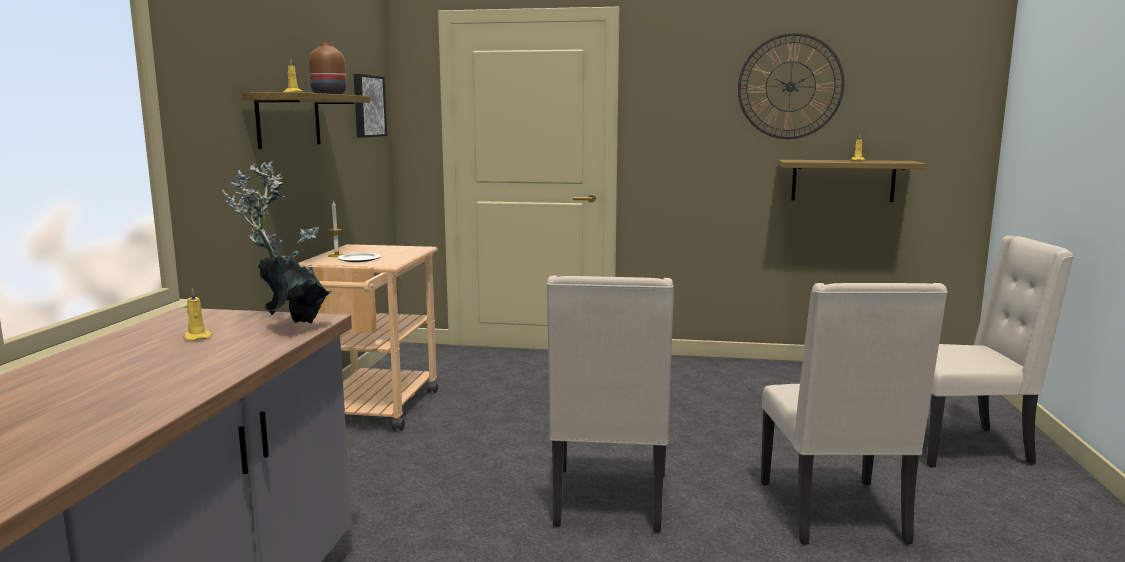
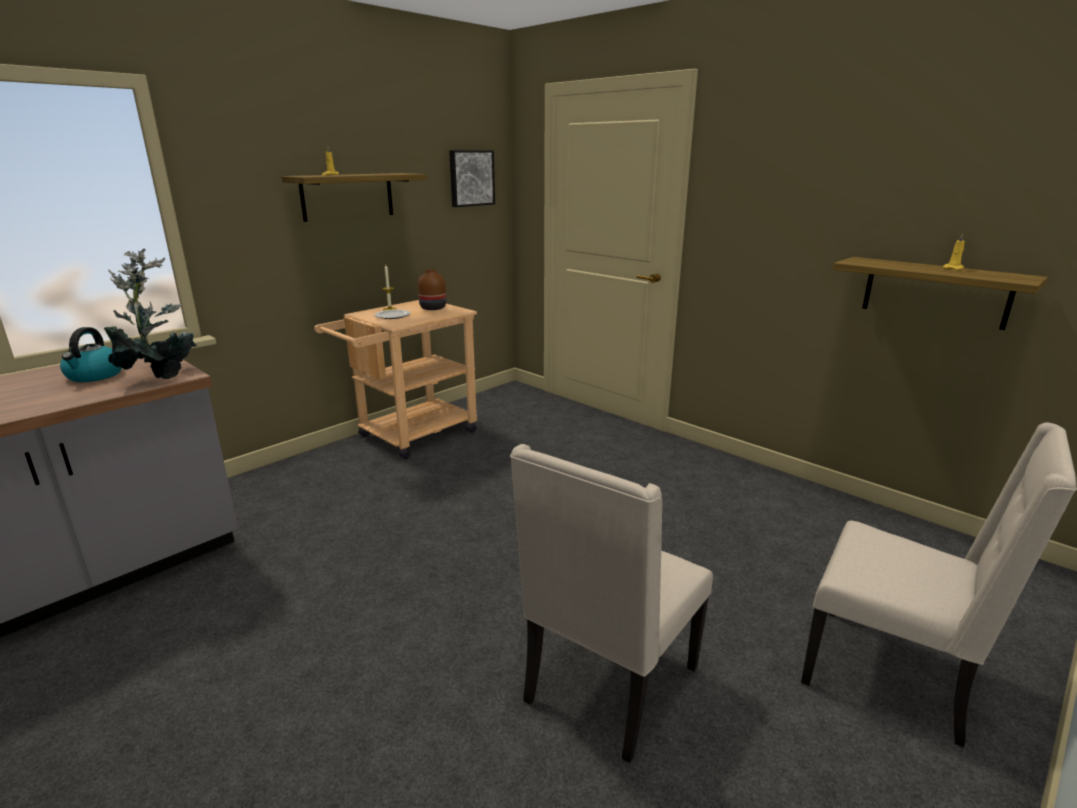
camera: 35 degrees right, 10 degrees up
yellow candle [183,288,212,341] -> kettle [60,327,122,382]
brown vase [309,43,347,94] -> brown vase moved to [418,269,446,310]
beige chair [546,275,674,533] -> none
wall clock [738,33,845,139] -> none

